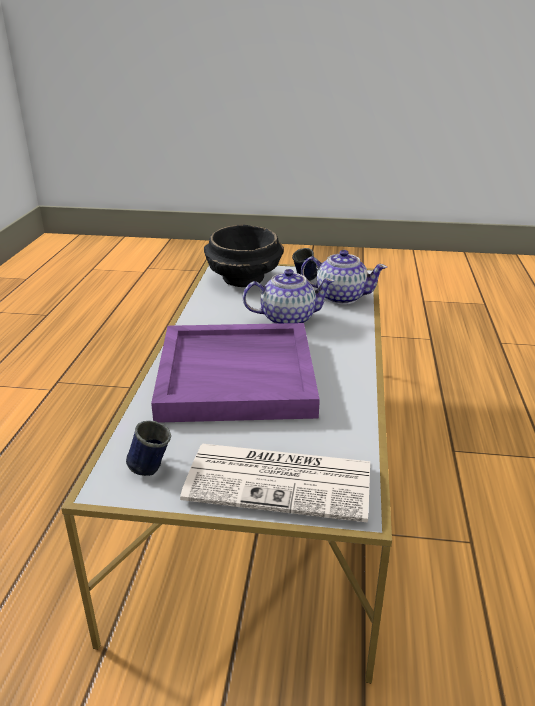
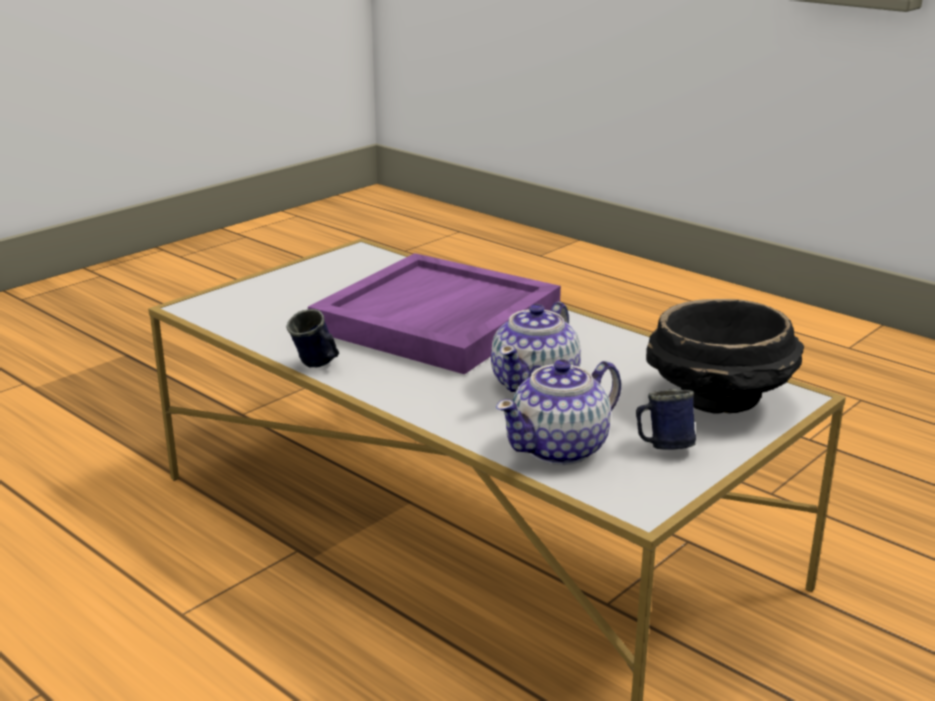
camera: 125 degrees right, 5 degrees down
blue mug [126,421,171,476] -> blue mug moved to [287,309,339,368]
newspaper [180,444,370,523] -> none

